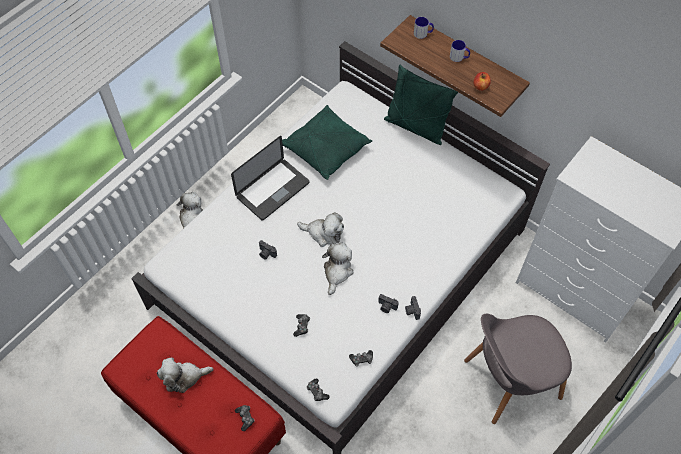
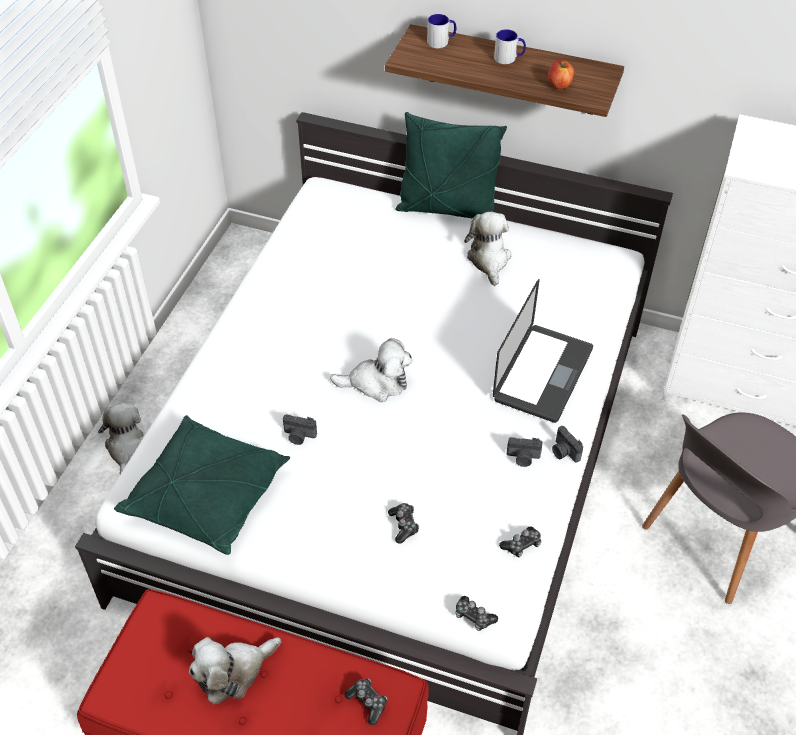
camera: 20 degrees left, 10 degrees down
laptop [231,136,309,220] -> laptop moved to [493,279,593,423]
green pillow [282,105,372,180] -> green pillow moved to [114,415,290,555]
plush toy [322,243,353,295] -> plush toy moved to [464,212,512,286]

